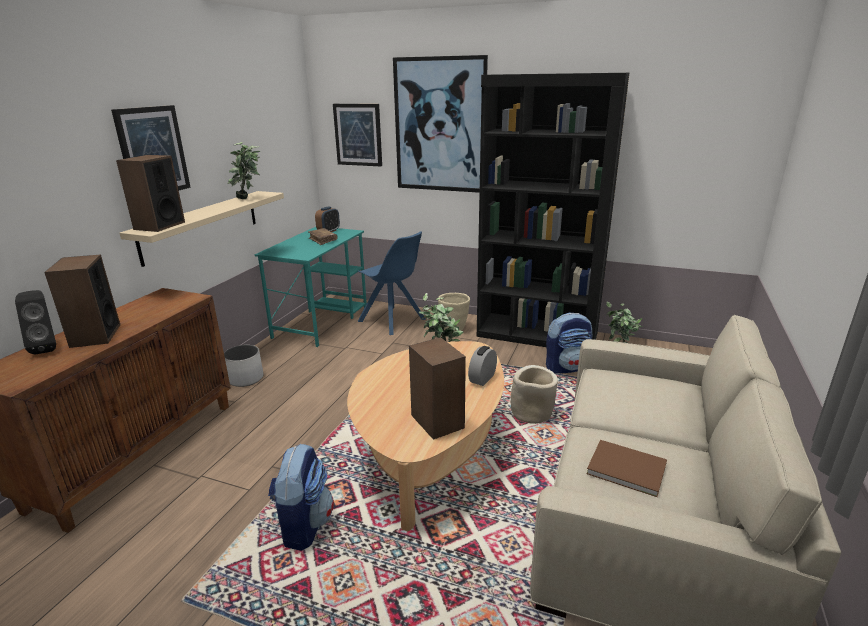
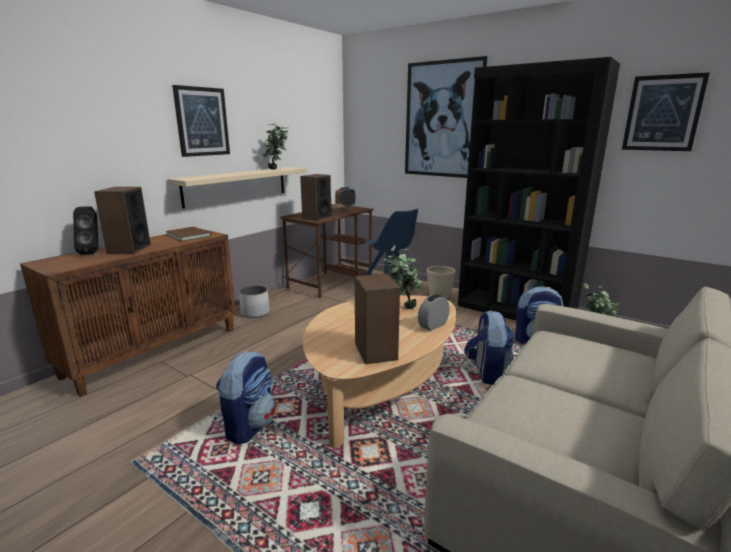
camera: 15 degrees right, 5 degrees down
speaker [116,155,185,232] -> speaker moved to [300,174,332,221]
turquoise desk [255,227,367,347] -> brown desk [280,206,374,298]
picture [333,104,382,166] -> picture moved to [622,72,710,151]
beige planter [511,365,558,424] -> backpack [464,310,514,385]
brown book [586,440,667,497] -> brown book moved to [166,227,211,241]

